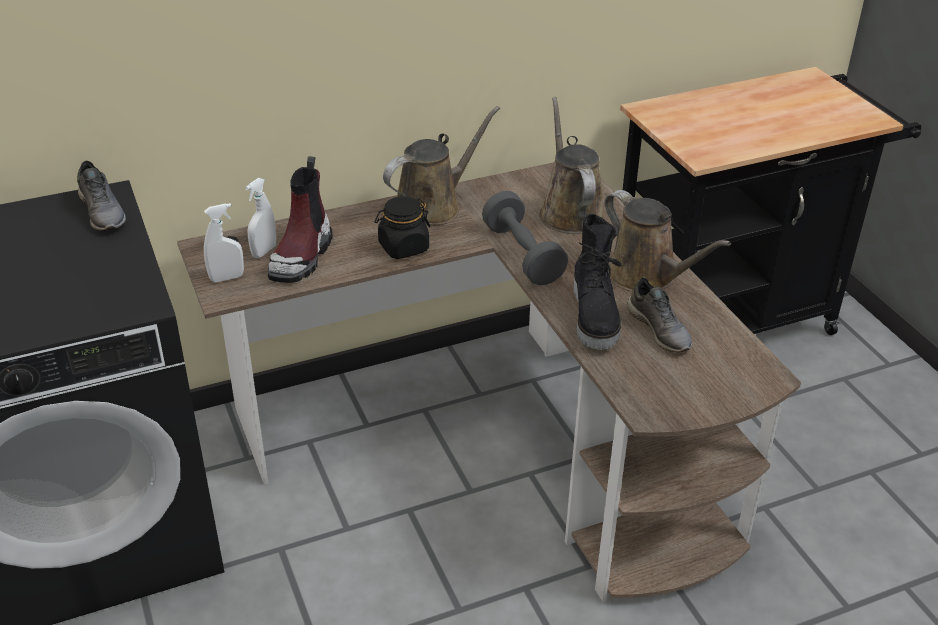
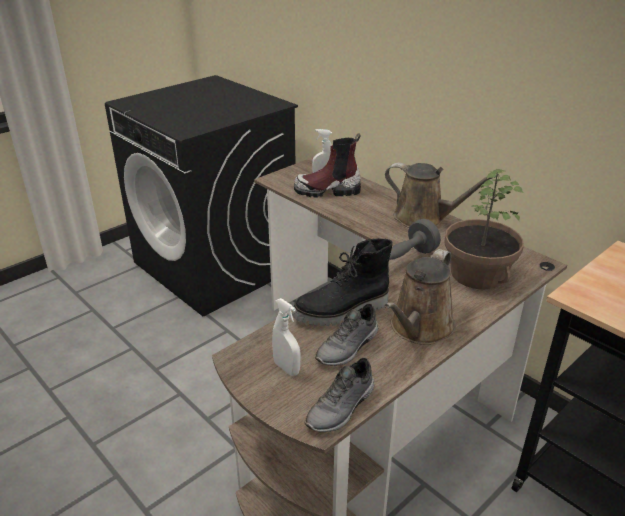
camera: 70 degrees right, 5 degrees down
grey shoe [77,160,126,231] -> grey shoe moved to [305,358,375,432]
white spray bottle [204,203,244,282] -> white spray bottle moved to [272,298,300,376]
black jar [375,196,430,259] -> none
brown watering can [539,97,605,234] -> potted plant [444,169,524,290]

